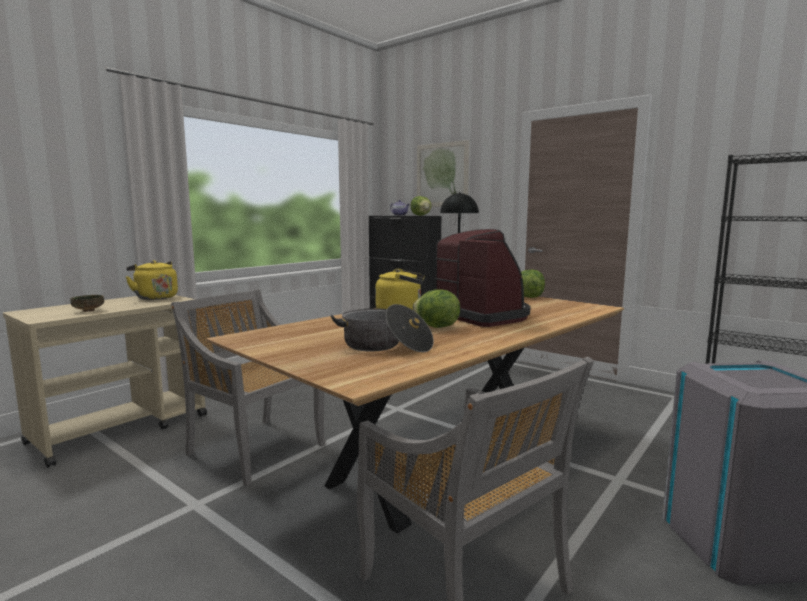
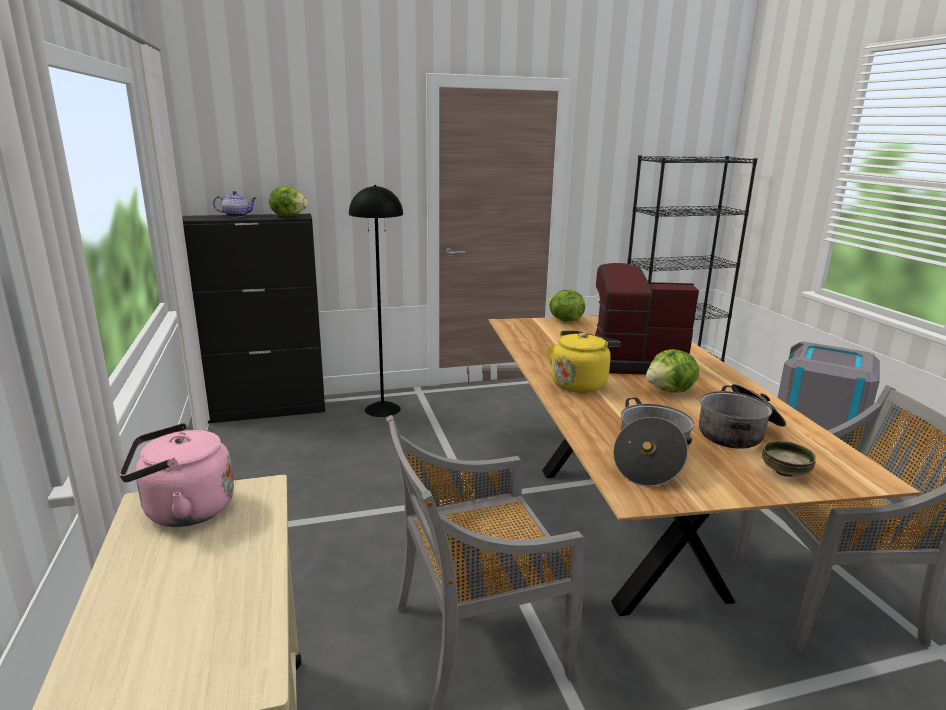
camera: 55 degrees left, 10 degrees up
bowl [70,295,104,312] -> bowl moved to [762,441,816,477]
yellow kettle [126,260,178,300] -> pink kettle [119,423,234,527]
picture [417,140,469,207] -> none
none -> cooking pot [613,397,694,487]

